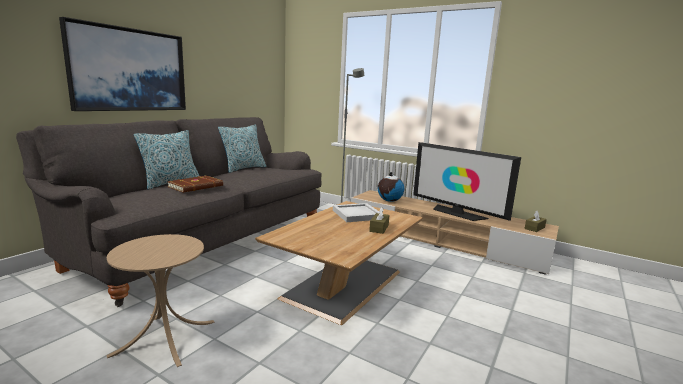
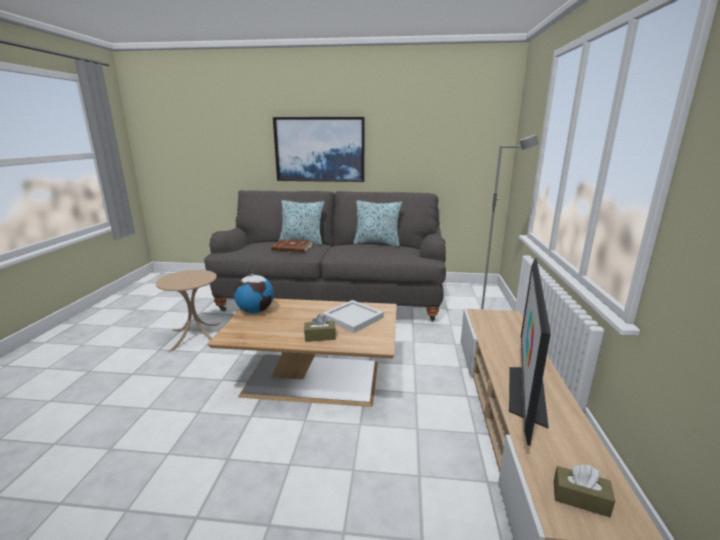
camera: 65 degrees right, 5 degrees up
globe [378,172,404,202] -> globe moved to [234,270,274,313]

